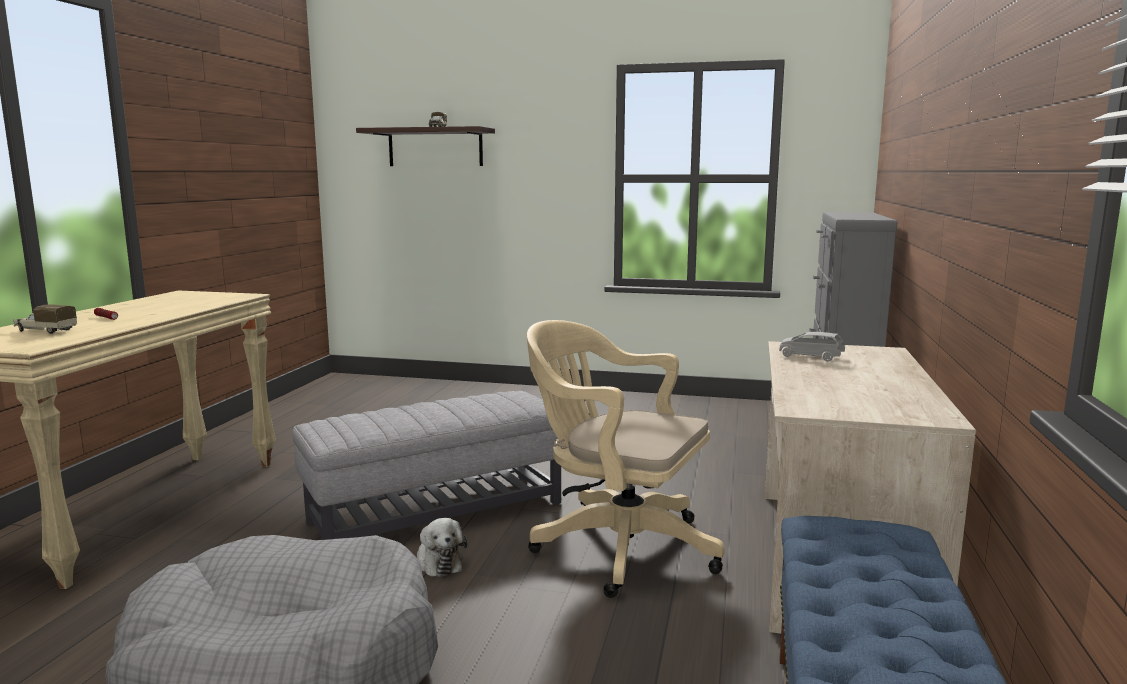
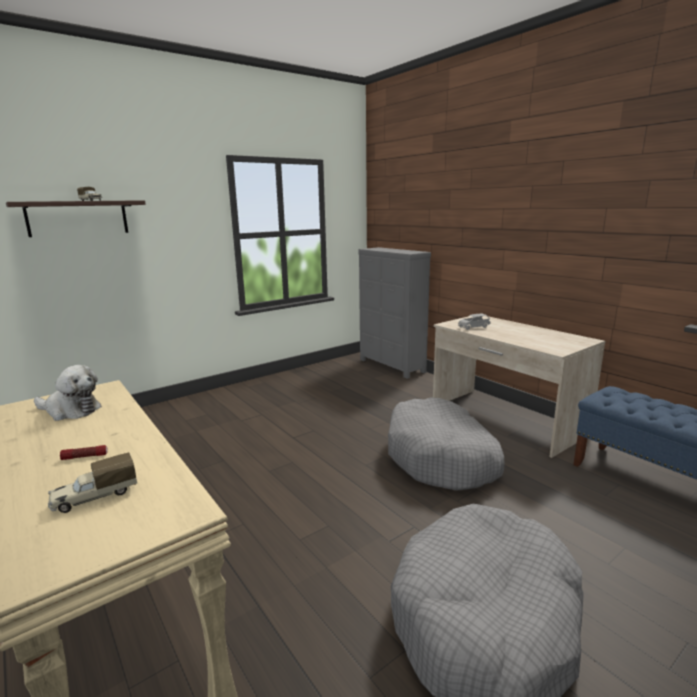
camera: 50 degrees left, 5 degrees up
grey ottoman [292,391,561,540] -> none
plush toy [417,518,467,577] -> plush toy moved to [34,365,102,421]
beige office chair [527,320,725,598] -> grey dog bed [388,397,504,491]

